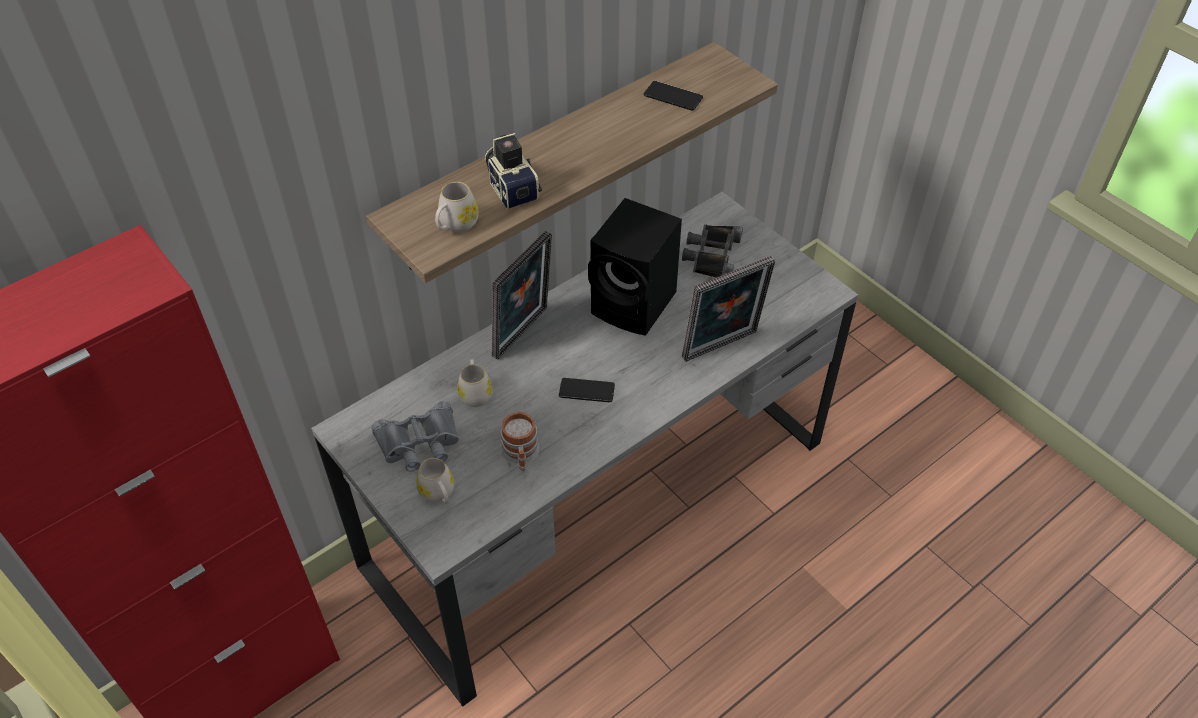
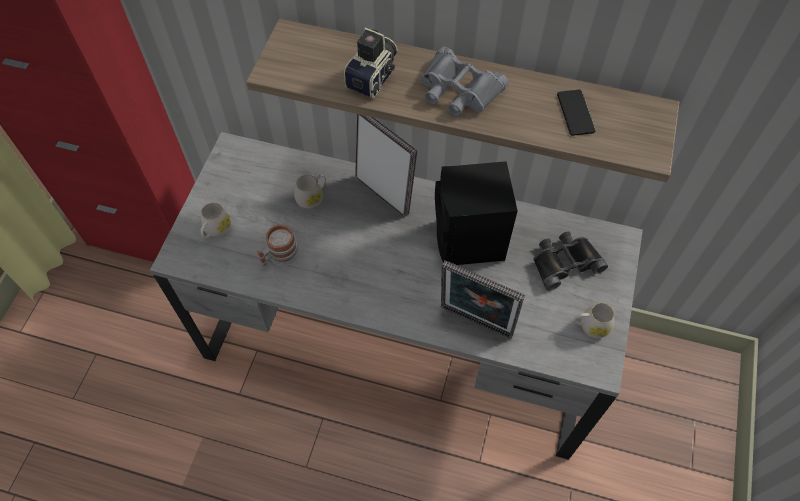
camera: 55 degrees right, 10 degrees up
grey binoculars [371,401,459,471] -> grey binoculars moved to [420,47,508,116]
white mug [435,182,478,232] -> white mug moved to [574,303,614,338]
picture frame [492,231,552,359] -> picture frame turned 135 degrees counterclockwise [355,114,417,217]
phone [559,378,615,402] -> none

